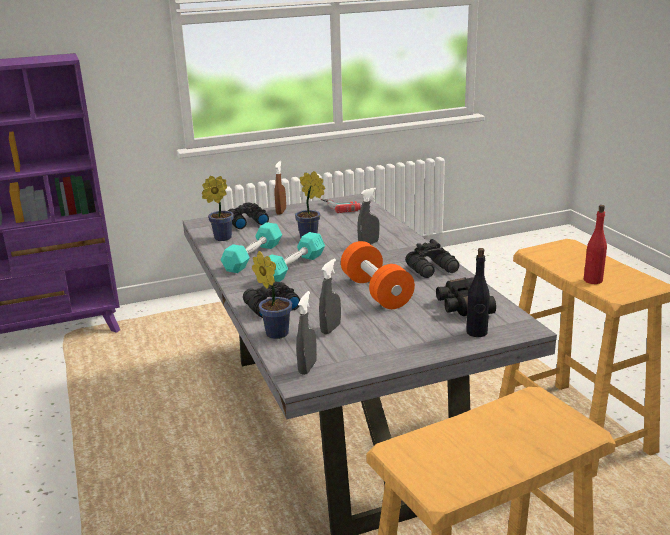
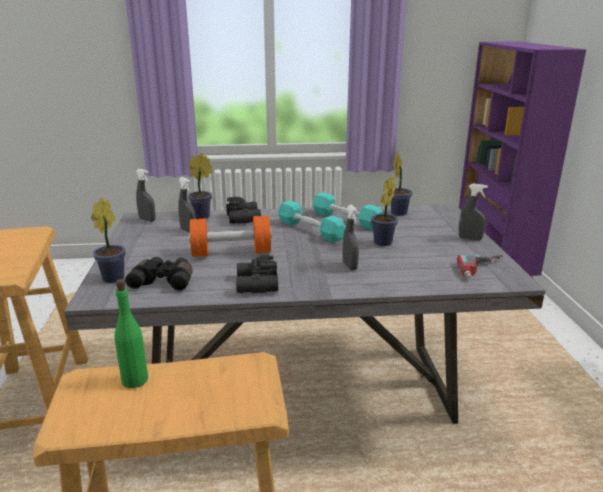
camera: 105 degrees right, 0 degrees up
black binoculars [228,202,269,229] -> none
brown spray bottle [275,161,286,215] -> grey spray bottle [459,183,488,241]
black bottle [466,248,490,337] -> potted plant [91,197,126,283]
red bottle [584,205,607,284] -> green bottle [114,279,148,388]

